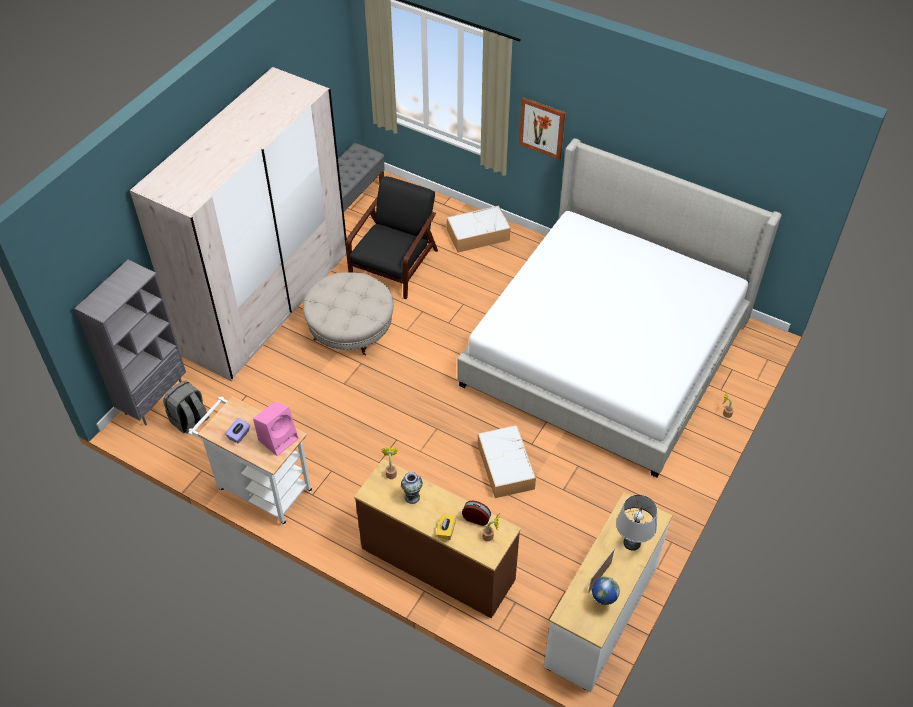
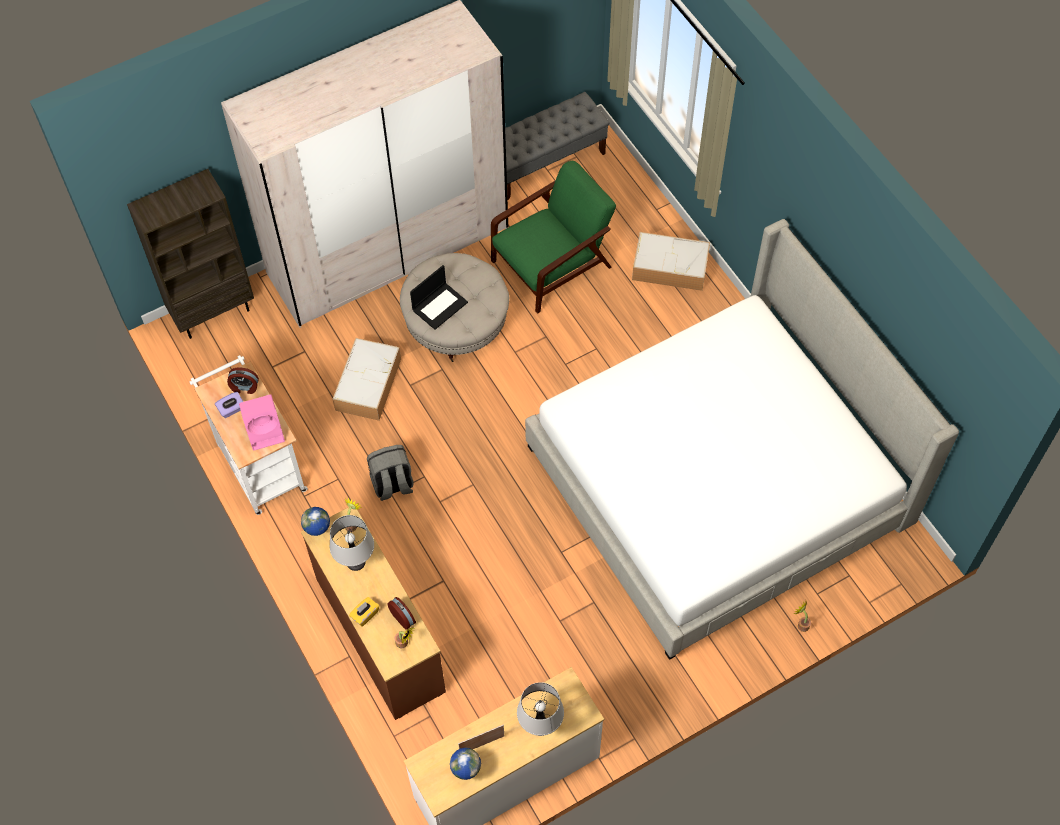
camera: 30 degrees right, 10 degrees up
grey bookcase [74,260,186,426] -> brown bookcase [127,169,254,339]
grey backpack [163,380,210,434] -> grey backpack moved to [367,445,414,501]
black armchair [345,176,438,299] -> green armchair [491,161,616,314]
vase [401,472,423,504] -> grey table lamp [330,515,374,571]
storage box [478,425,536,498] -> storage box moved to [333,338,401,421]
picture [519,97,566,160] -> none
none -> alarm clock [227,367,259,394]
none -> globe [301,507,330,536]
none -> laptop [410,265,468,330]

